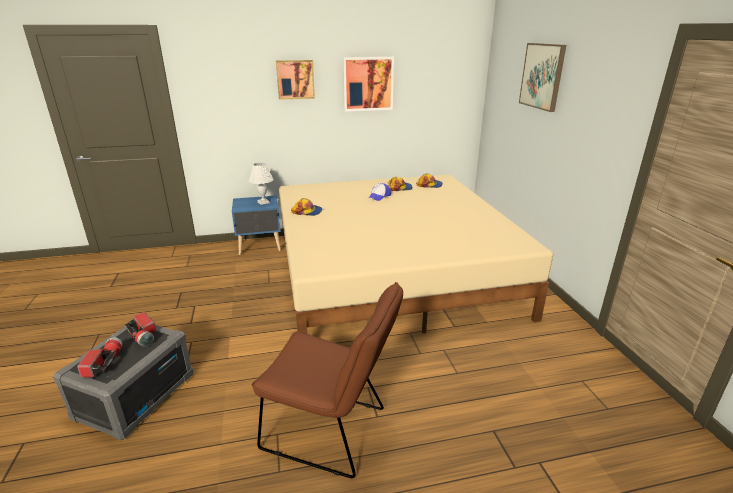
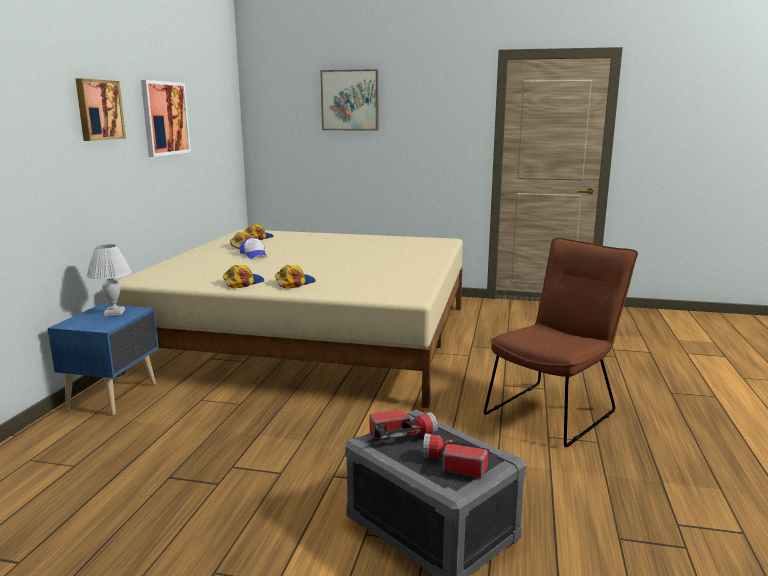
camera: 65 degrees left, 10 degrees down
none -> cap [275,265,316,288]

